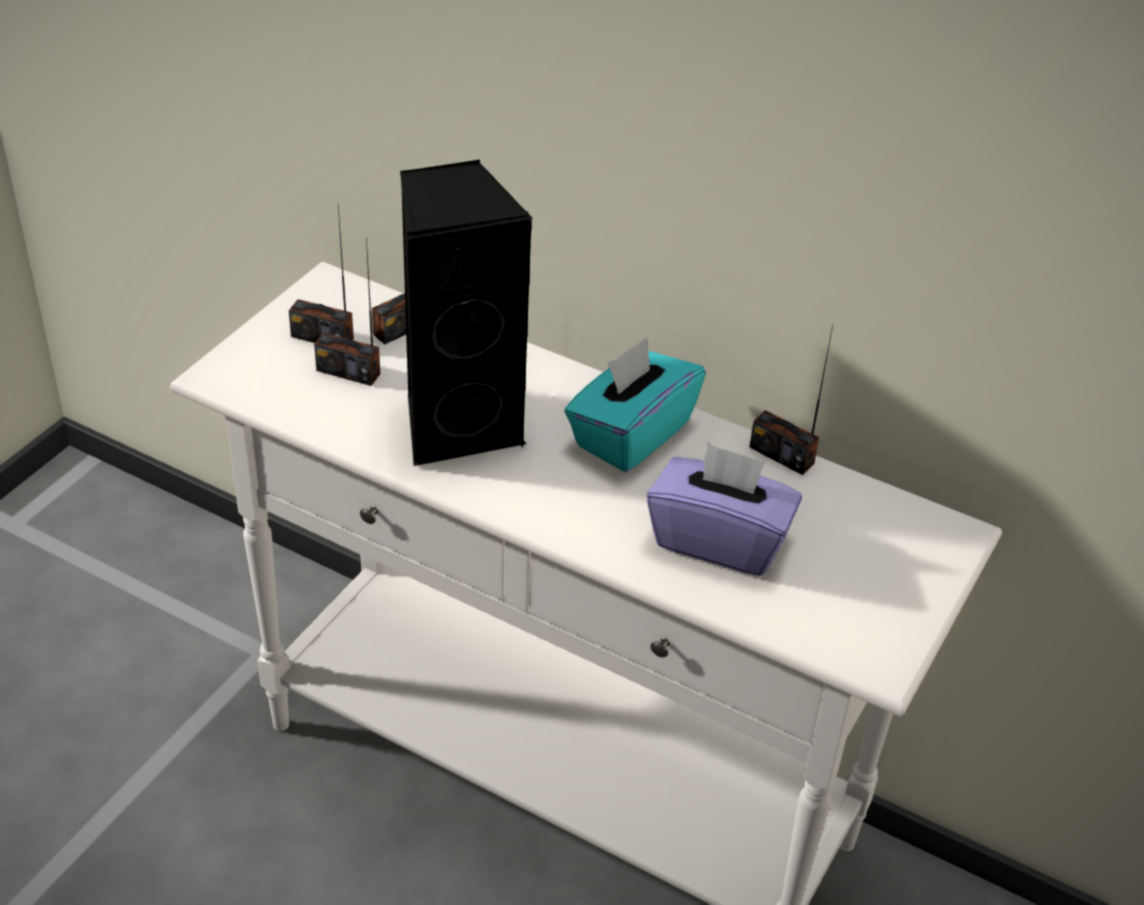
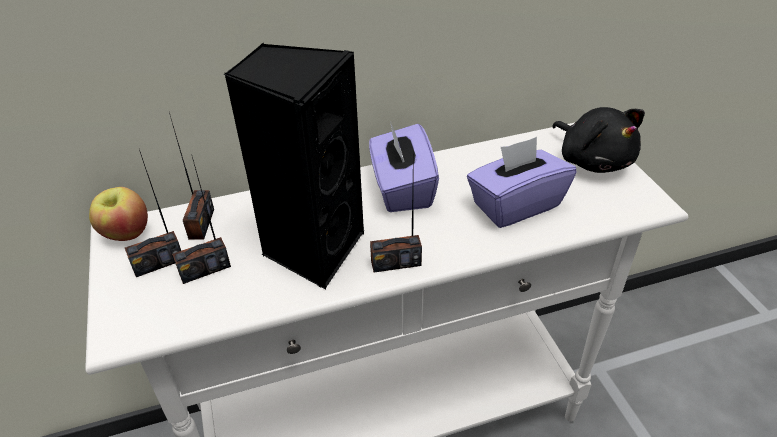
camera: 45 degrees left, 0 degrees up
turquoise tissue box [564,338,706,472] -> purple tissue box [369,124,439,212]
radio [749,325,833,475] -> radio moved to [370,150,422,272]
none -> apple [89,187,148,241]
none -> black plush toy [552,107,645,173]

